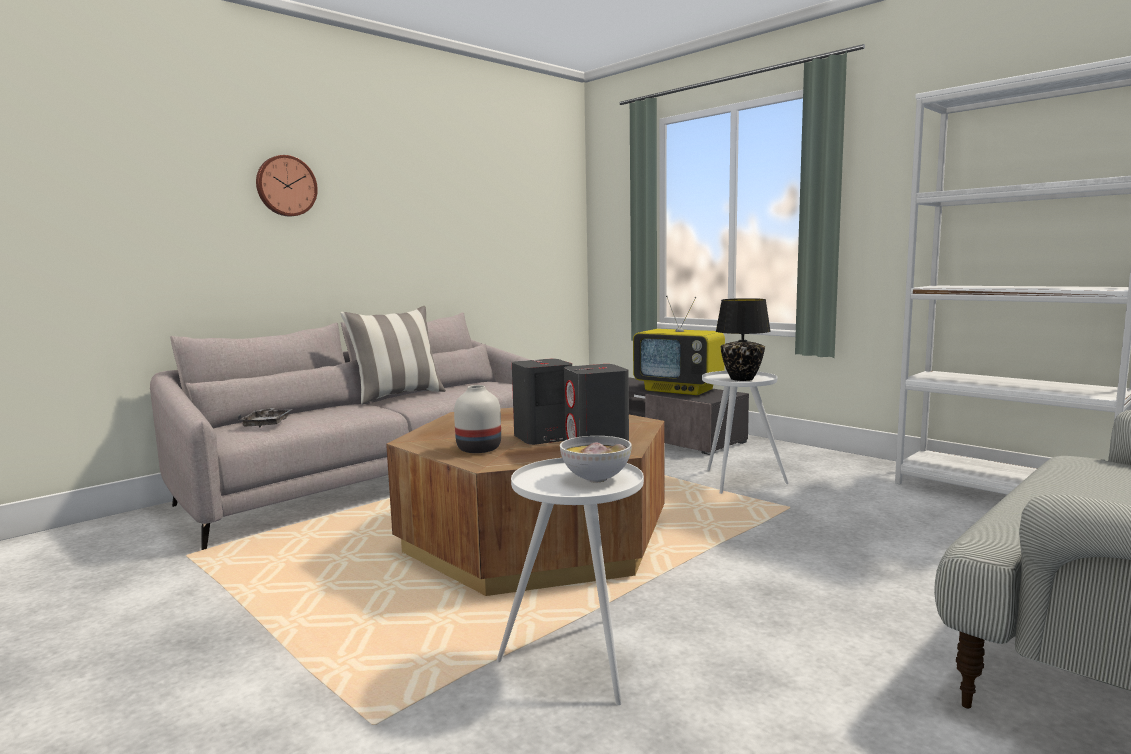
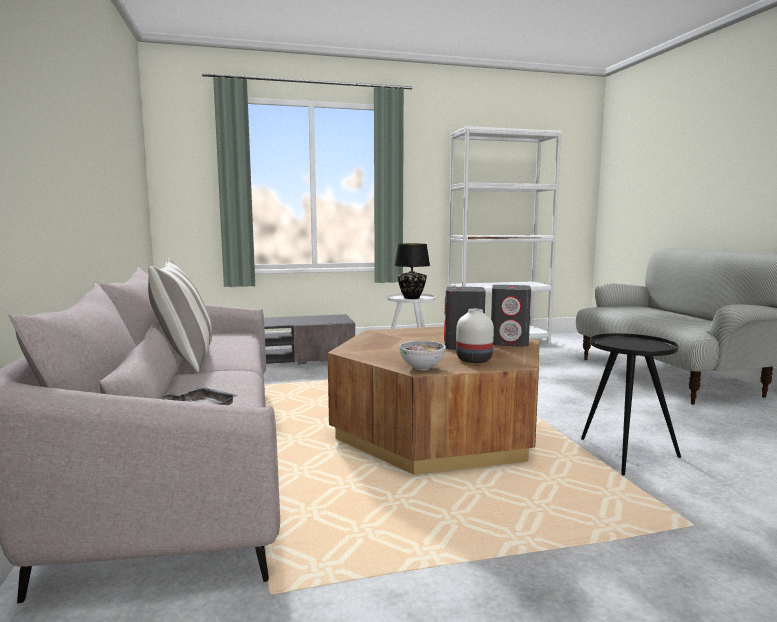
camera: 60 degrees left, 0 degrees up
wall clock [256,155,318,216] -> none
white side table [497,458,644,705] -> black side table [581,333,681,476]
bowl [560,436,632,482] -> bowl moved to [399,341,446,370]
television [633,295,725,395] -> none

